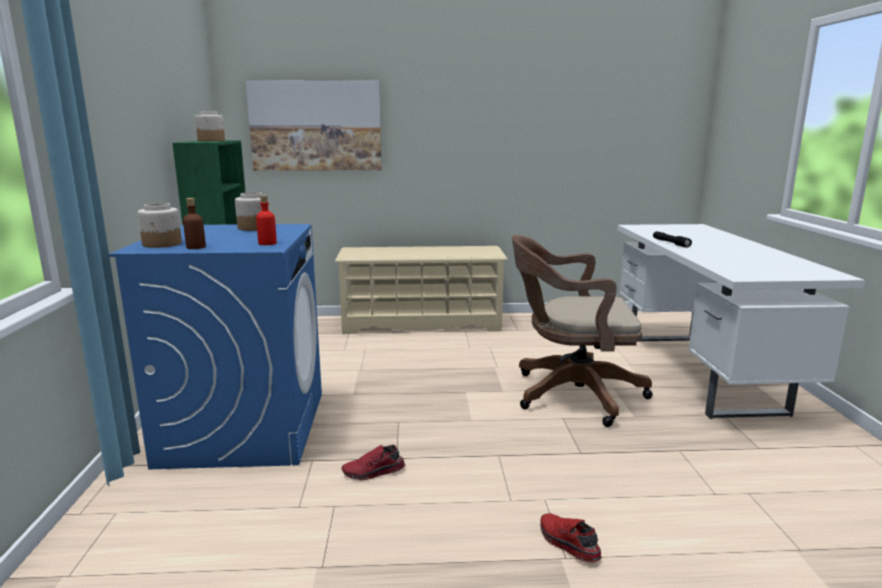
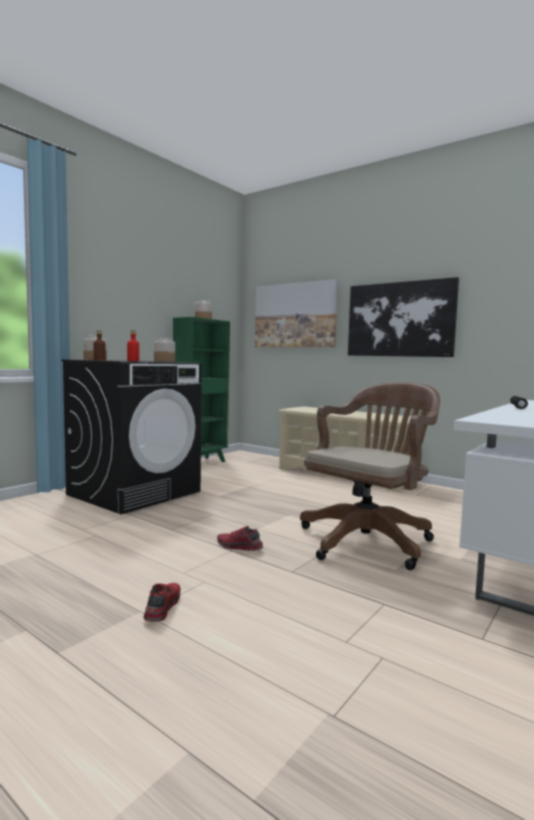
camera: 40 degrees right, 10 degrees down
blue washing machine [109,224,322,470] -> black washing machine [61,360,202,514]
red shoe [342,445,406,480] -> red shoe moved to [217,526,263,551]
brown office chair [512,235,653,427] -> brown office chair turned 90 degrees clockwise [300,382,440,570]
none -> picture [348,277,459,357]

